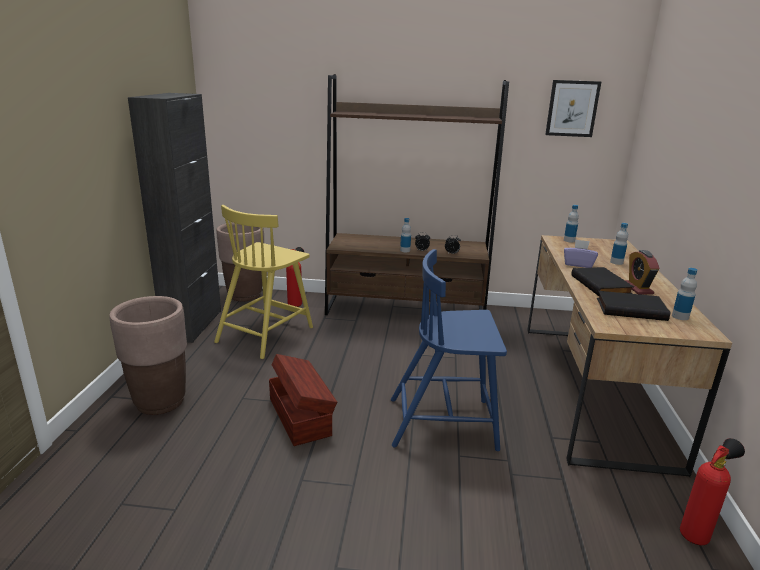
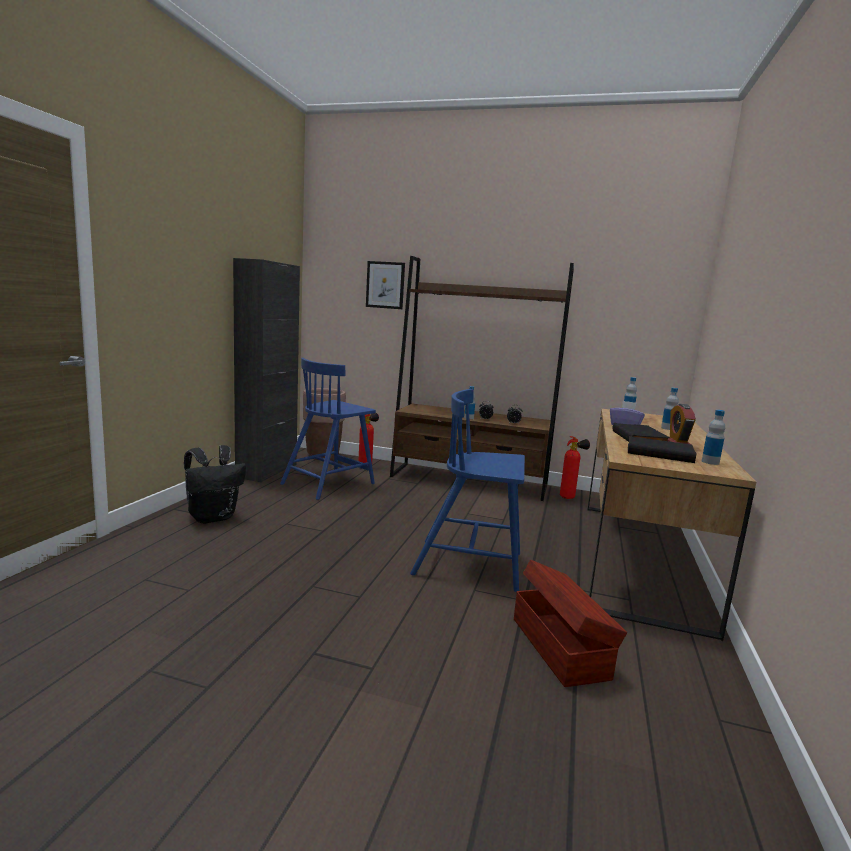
camera: 10 degrees right, 10 degrees down
brown planter [109,296,187,415] -> black backpack [184,445,246,524]
yellow chair [214,205,313,359] -> blue chair [280,358,376,500]
brown storage box [269,354,337,446] -> brown storage box moved to [514,560,627,687]
picture [545,80,601,137] -> picture moved to [366,261,405,309]
fire extinguisher [680,438,745,545] -> fire extinguisher moved to [560,436,590,499]

